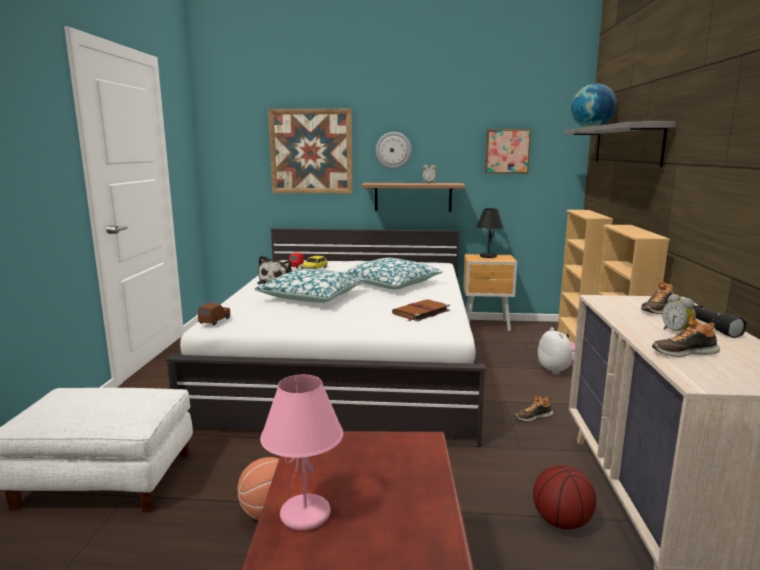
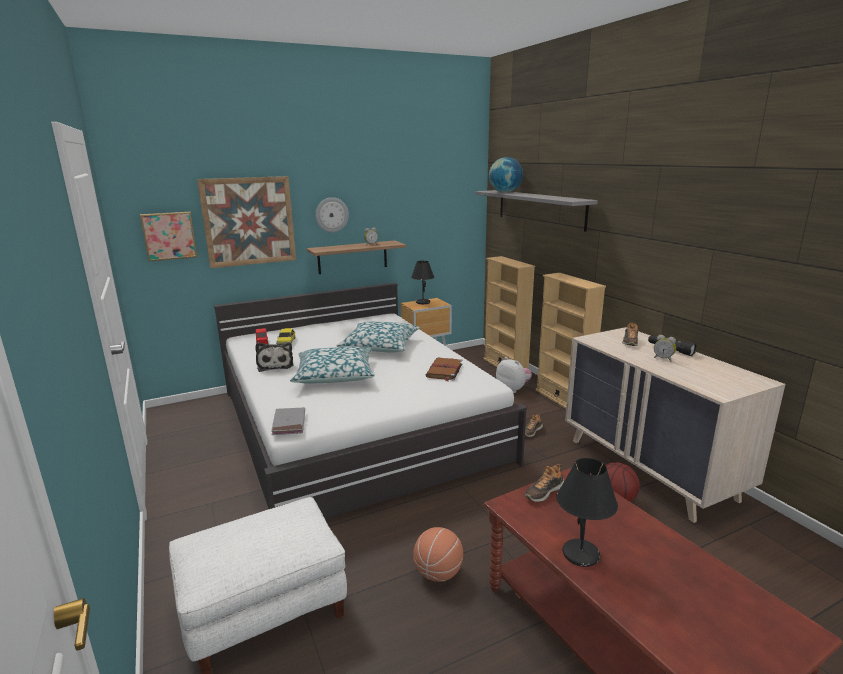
camera: 30 degrees left, 5 degrees up
brown toy car [198,303,230,325] -> grey book [271,407,305,435]
pink table lamp [260,375,343,531] -> black table lamp [556,458,618,567]
picture [485,129,531,173] -> picture moved to [140,212,197,261]
shoe [652,317,720,357] -> shoe moved to [525,464,564,502]

